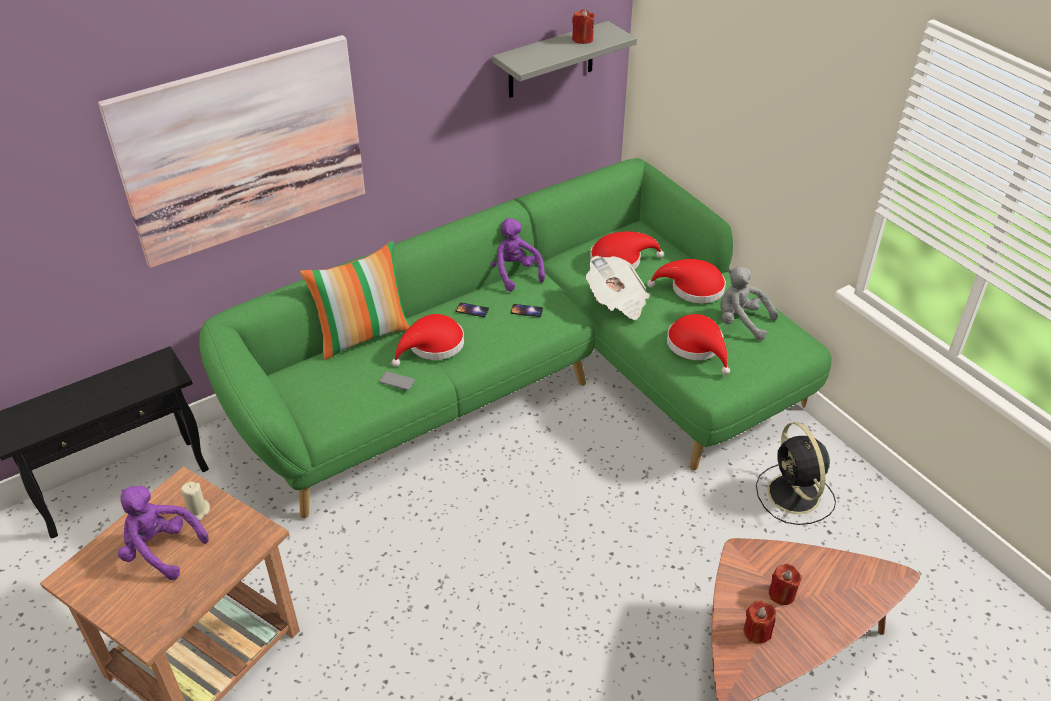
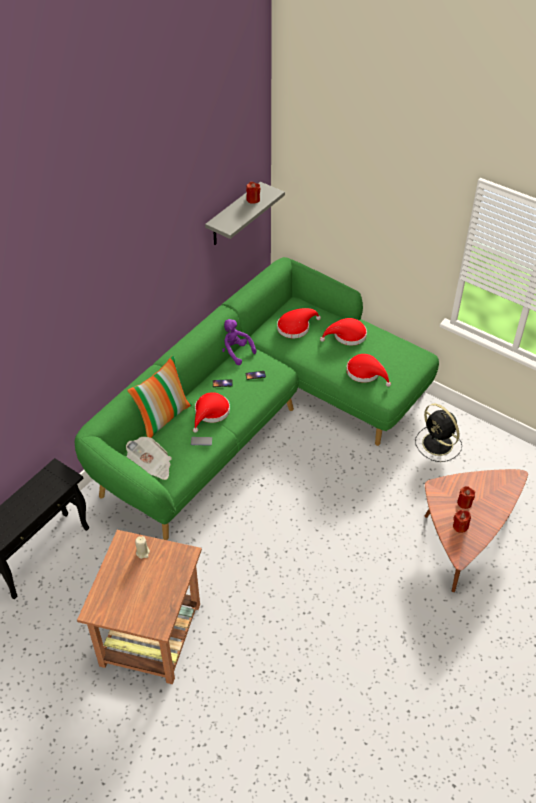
camera: 20 degrees left, 5 degrees up
picture [98,35,365,268] -> none
purple plush toy [118,486,209,580] -> none
newspaper [586,256,650,320] -> newspaper moved to [126,437,172,480]
grey plush toy [721,266,779,341] -> none

